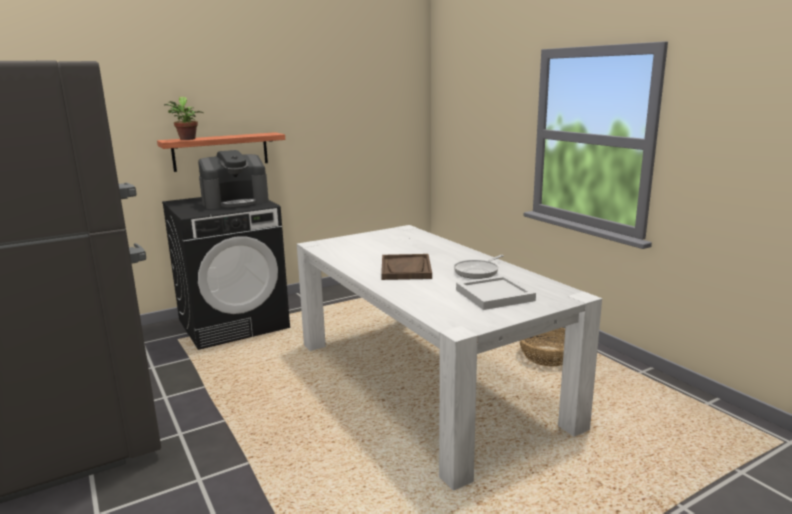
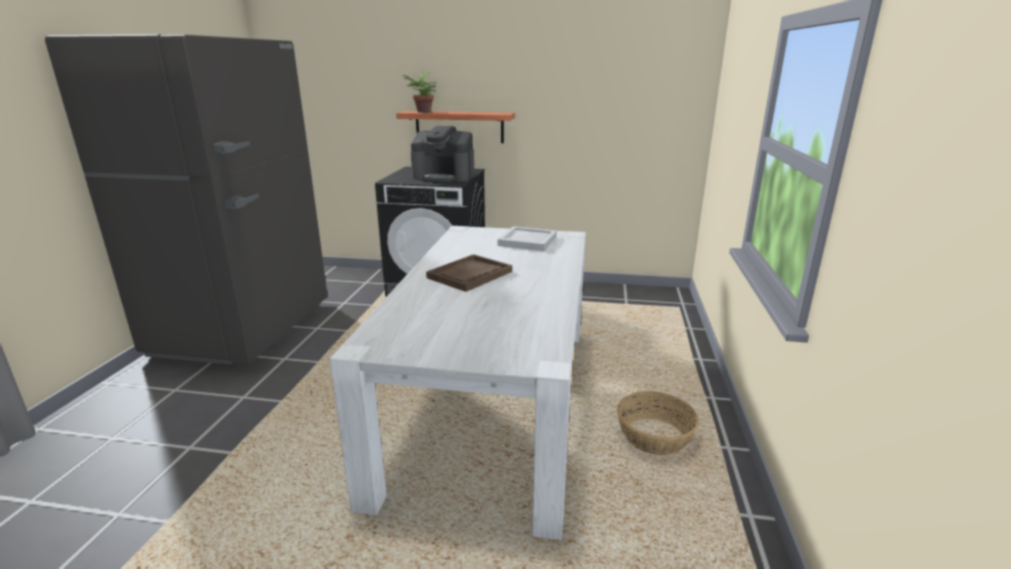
camera: 40 degrees right, 5 degrees up
frying pan [454,255,504,279] -> none
white tray [456,275,536,310] -> white tray moved to [497,226,557,251]

